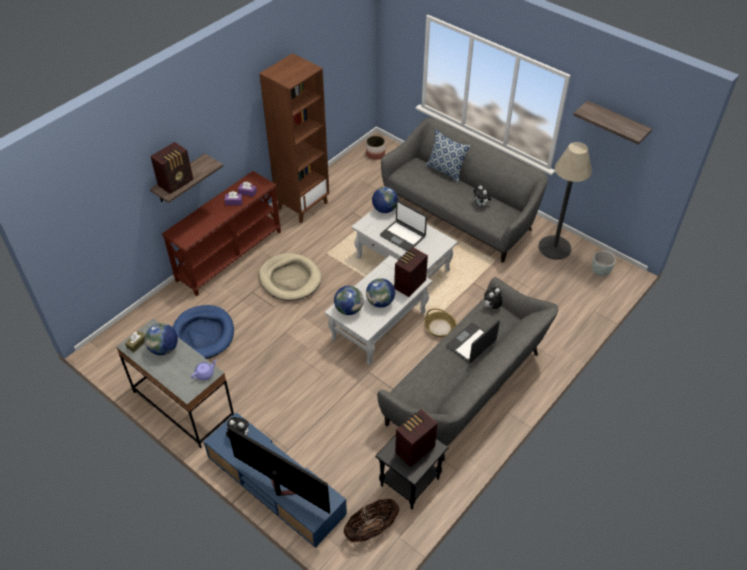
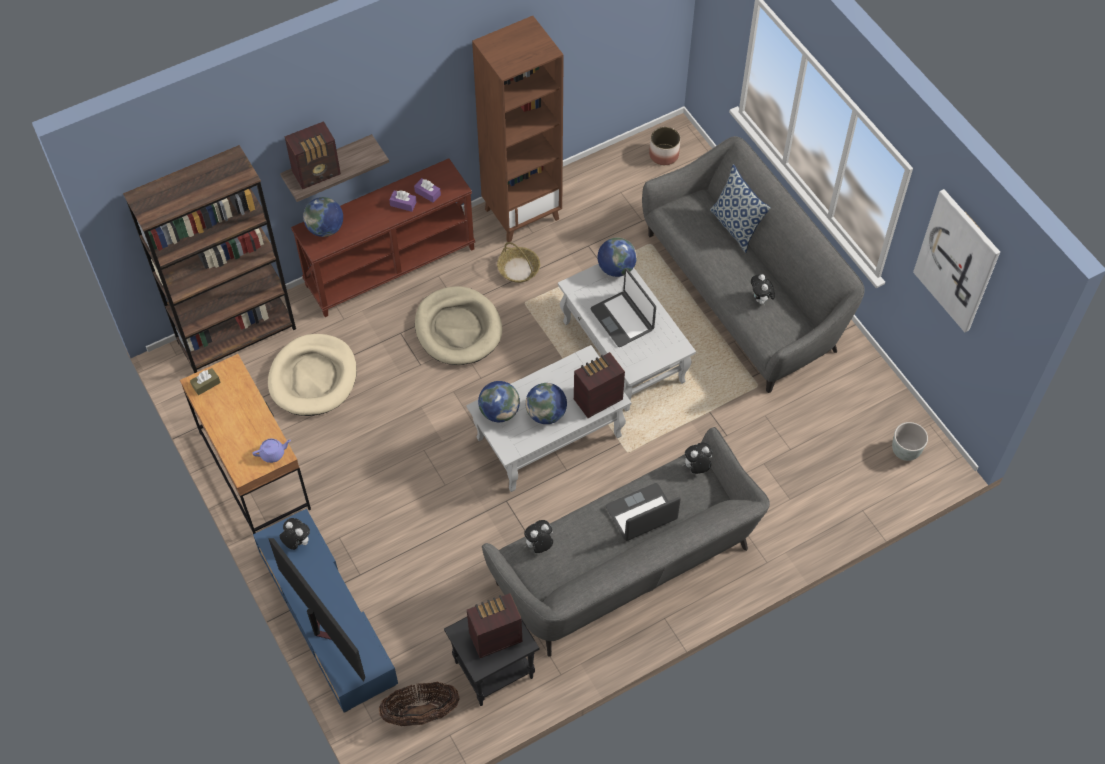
camera: 20 degrees right, 10 degrees up
grey desk [116,318,234,448] -> brown desk [180,354,311,534]
globe [145,323,178,355] -> globe moved to [303,197,343,237]
blue dog bed [173,305,234,359] -> beige dog bed [268,334,357,416]
basket [424,308,457,337] -> basket moved to [497,242,540,283]
floor lamp [538,142,592,260] -> none
shelf [573,101,652,144] -> picture [913,189,1000,332]
none -> brown bookcase [123,145,296,373]
none -> plush toy [524,520,553,553]

